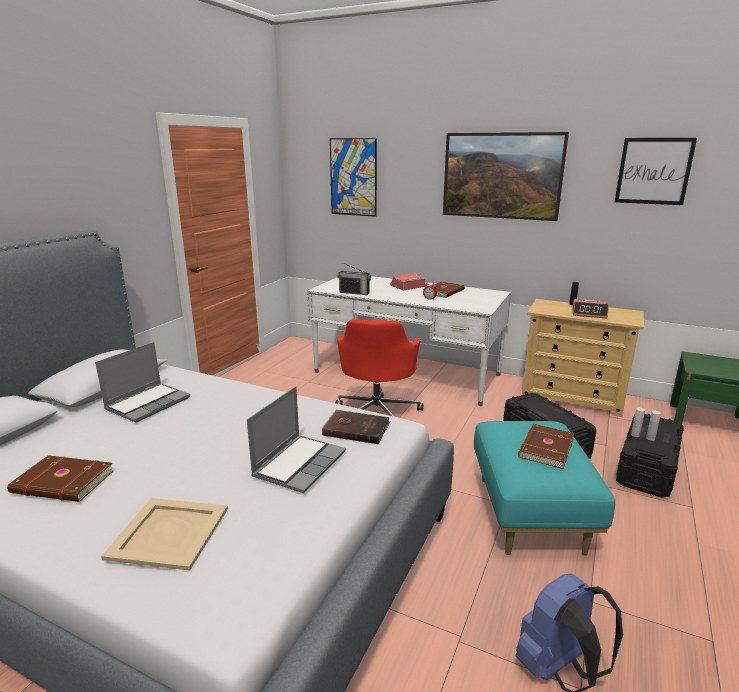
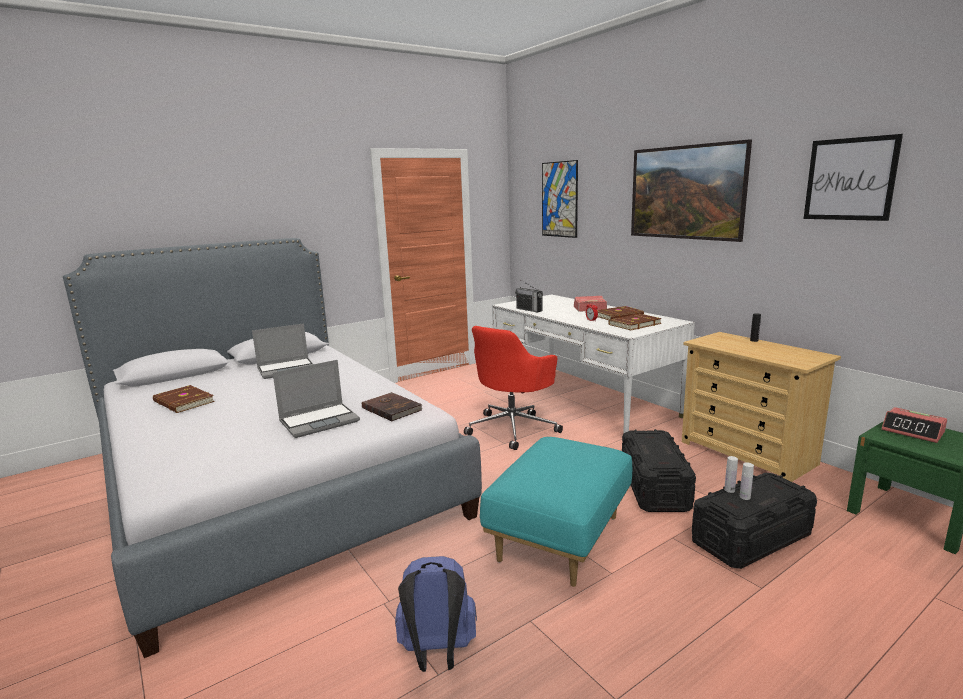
camera: 30 degrees right, 5 degrees down
beige tray [101,498,228,571] -> none
brown book [518,424,574,469] -> brown book moved to [608,314,662,330]
alarm clock [572,299,609,319] -> alarm clock moved to [882,407,947,443]

